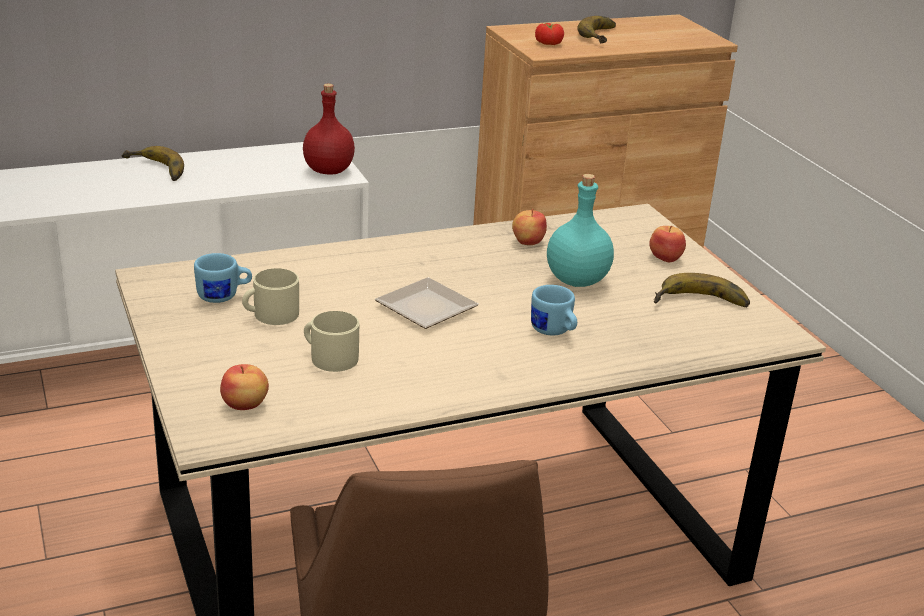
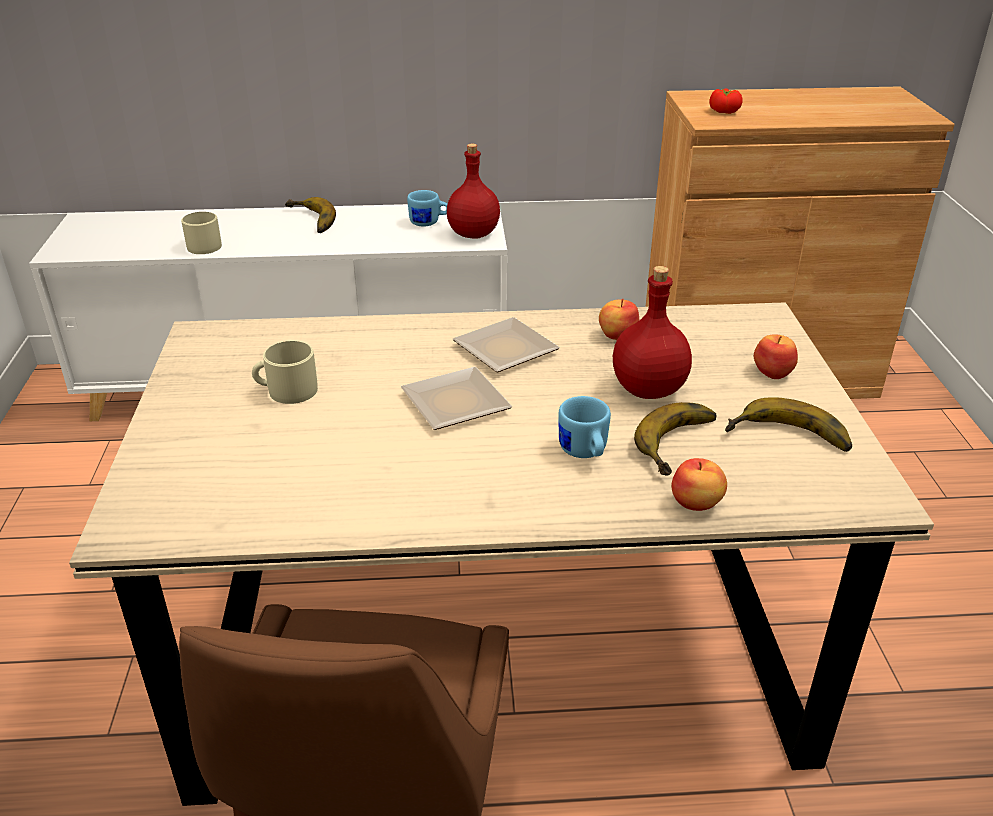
camera: 20 degrees right, 5 degrees up
blue mug [194,253,252,303] -> blue mug moved to [407,190,448,226]
apple [220,364,269,410] -> apple moved to [672,458,727,511]
beige mug [304,311,359,372] -> beige mug moved to [181,212,222,254]
turquoise bottle [547,174,614,287] -> red bottle [613,266,692,399]
banana [577,16,616,43] -> banana moved to [634,402,717,476]
none -> plate [453,317,560,372]

